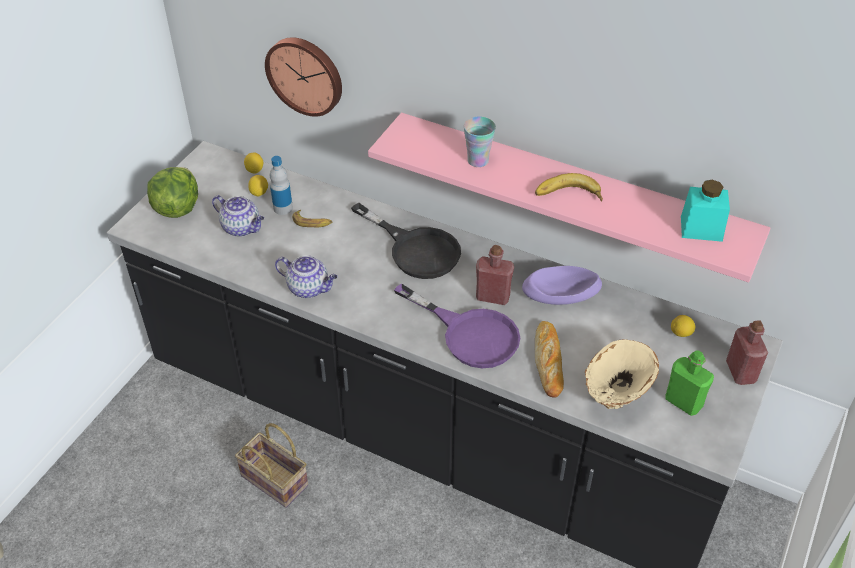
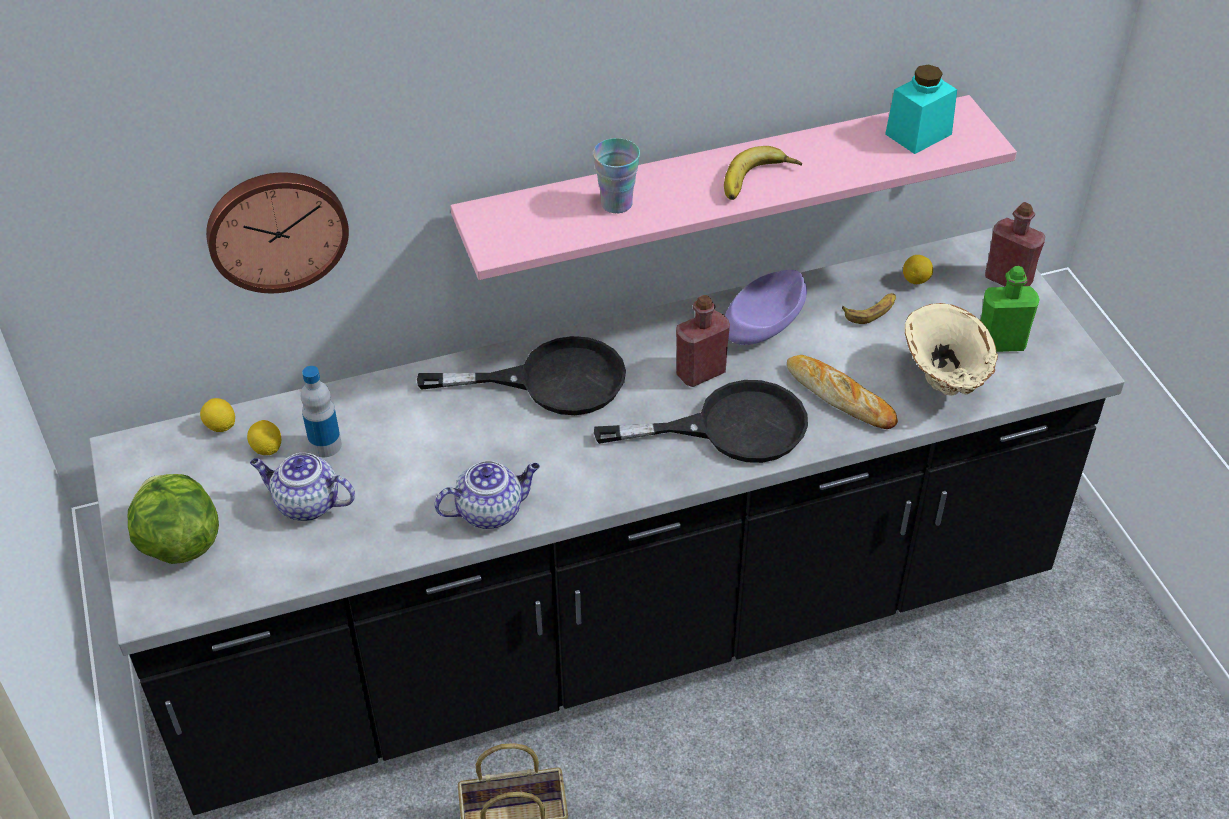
camera: 45 degrees left, 0 degrees up
teapot [212,195,264,237] -> teapot turned 150 degrees counterclockwise [250,453,355,521]
banana [292,210,332,227] -> banana moved to [842,293,896,324]
purple frying pan [394,283,520,368] -> black frying pan [594,380,808,463]

